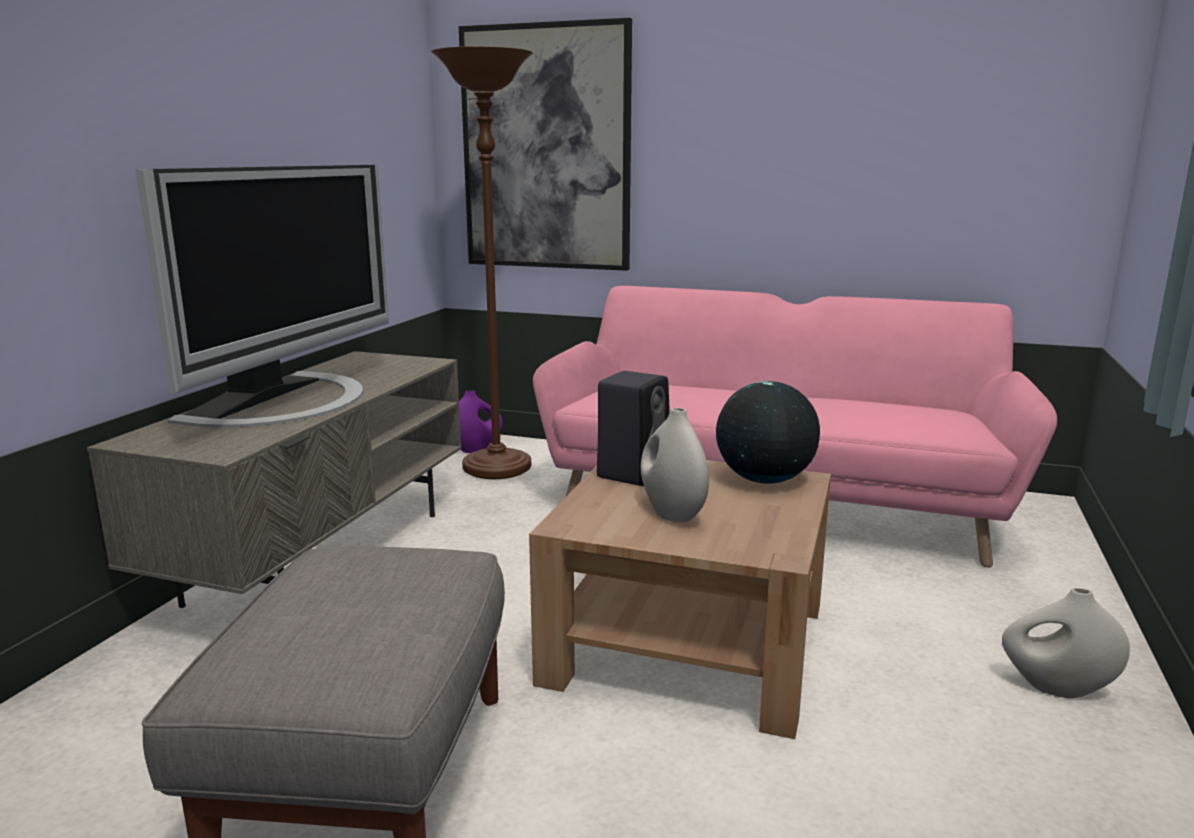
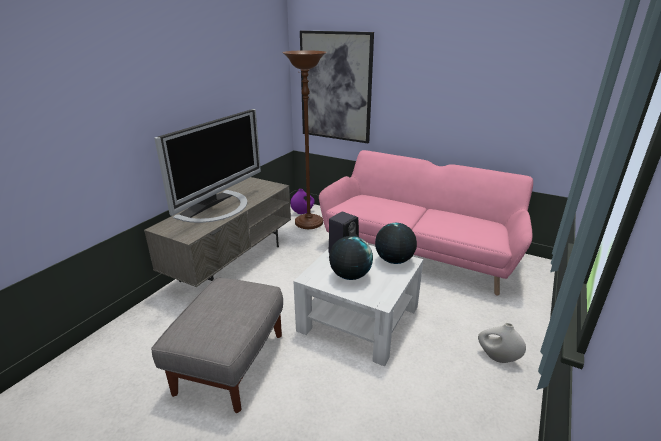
camera: 10 degrees right, 10 degrees up
brown coffee table [529,460,831,739] -> white coffee table [293,245,423,367]
white vase [641,407,709,522] -> globe [329,236,373,280]

